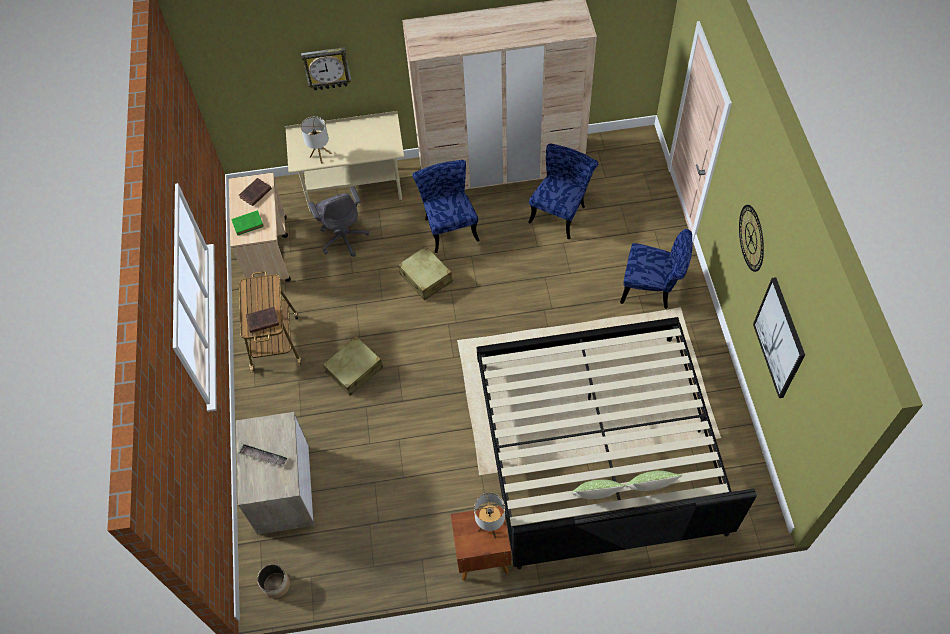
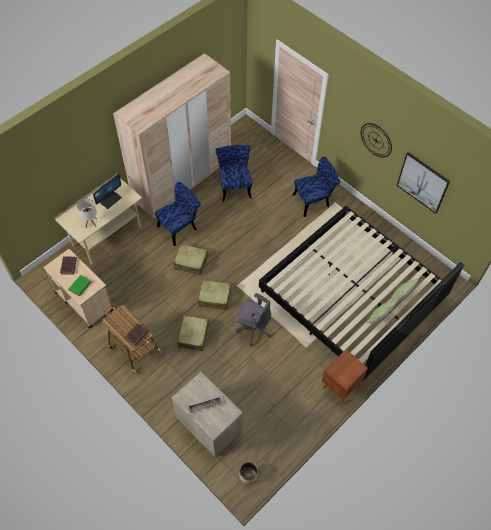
camera: 40 degrees left, 0 degrees up
wall clock [301,47,351,90] -> none
grey office chair [308,186,369,257] -> grey office chair moved to [235,293,271,346]
blue chair [412,160,480,253] -> blue chair turned 105 degrees clockwise [155,182,201,246]
table lamp [474,493,505,539] -> none
none -> monitor [93,174,122,209]
none -> beige suitcase [198,280,231,310]

